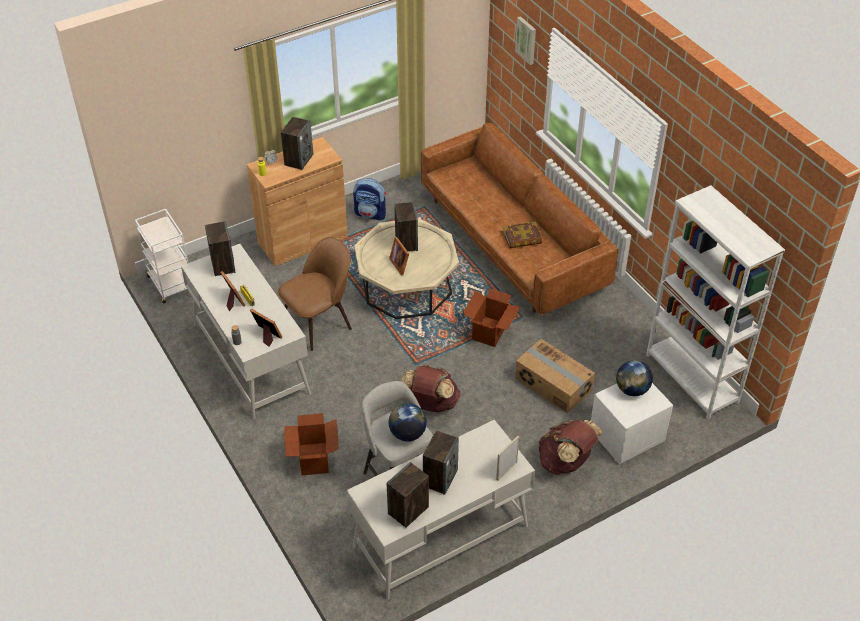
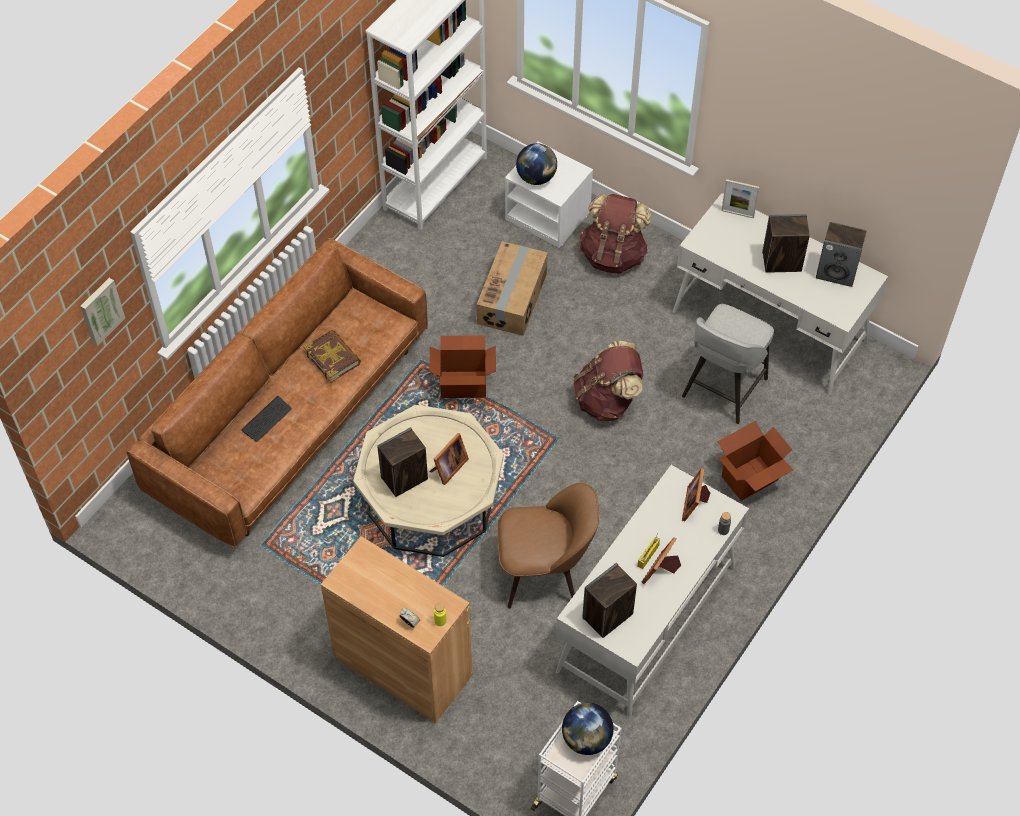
camera: 115 degrees left, 10 degrees up
brown chair [278,237,352,351] -> brown chair turned 150 degrees clockwise [497,483,599,609]
speaker [281,117,313,170] -> none
backpack [353,178,386,221] -> none
globe [389,403,427,442] -> globe moved to [562,703,614,755]
none -> keyboard [241,396,292,442]

